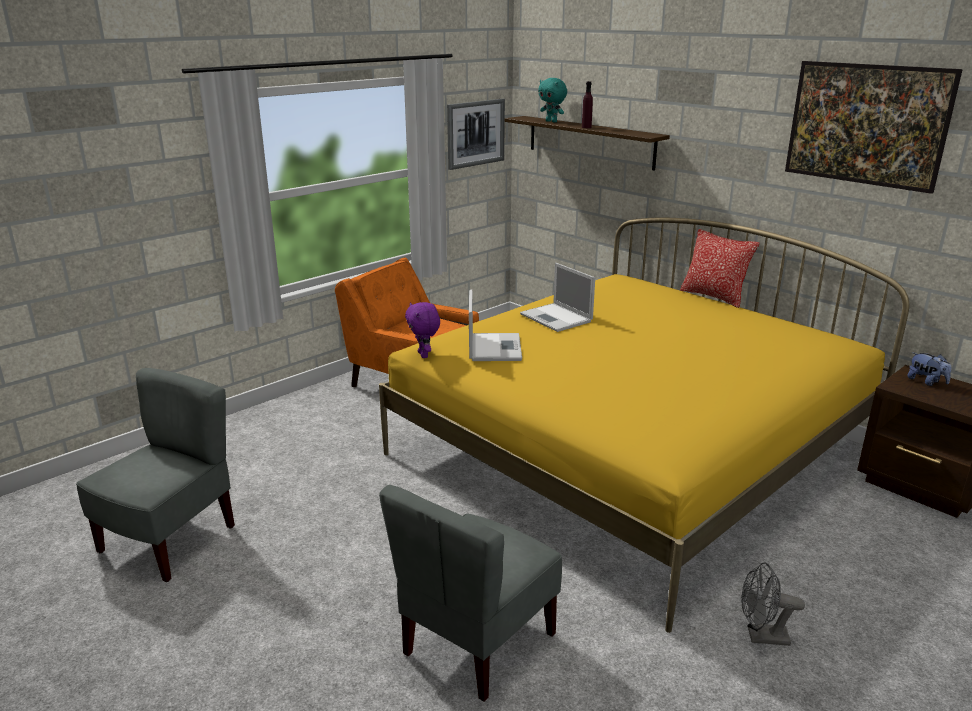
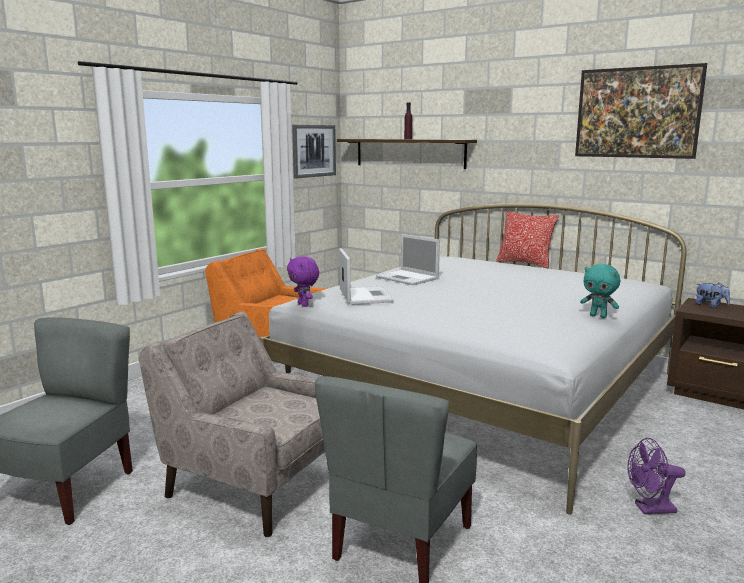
camera: 10 degrees left, 10 degrees down
yellow bed [379,217,909,633] -> white bed [260,203,687,515]
turquoise plush toy [538,78,567,122] -> turquoise plush toy moved to [580,264,620,318]
grey fan [741,562,805,646] -> purple fan [627,438,686,514]
none -> beige armchair [139,311,325,537]

